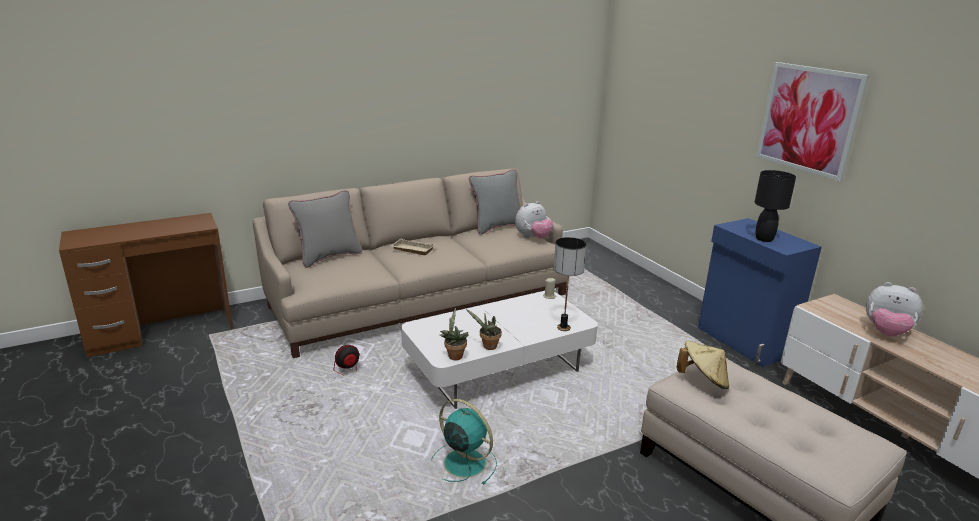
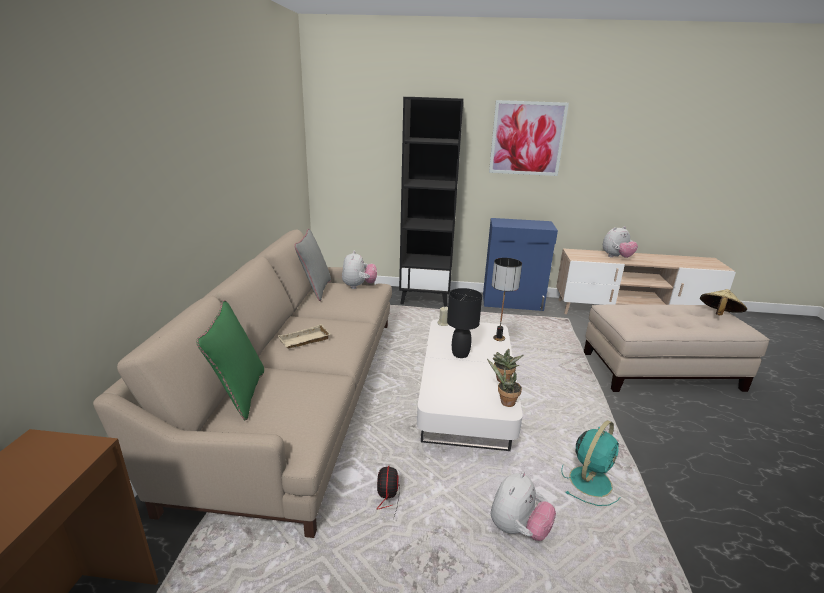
camera: 55 degrees left, 0 degrees up
grey pillow [288,190,362,268] -> green pillow [196,300,264,420]
turquoise fan [431,399,497,485] -> turquoise fan turned 150 degrees clockwise [561,420,620,506]
beige hat [676,341,729,389] -> beige hat moved to [700,289,747,315]
black table lamp [755,170,796,242] -> black table lamp moved to [447,288,482,358]
none -> black bookcase [399,97,464,307]
none -> plush toy [491,471,556,541]

